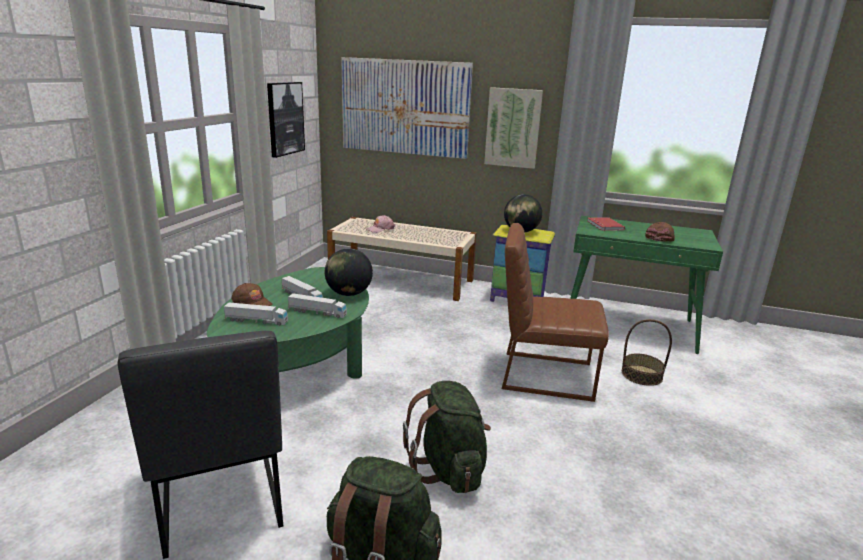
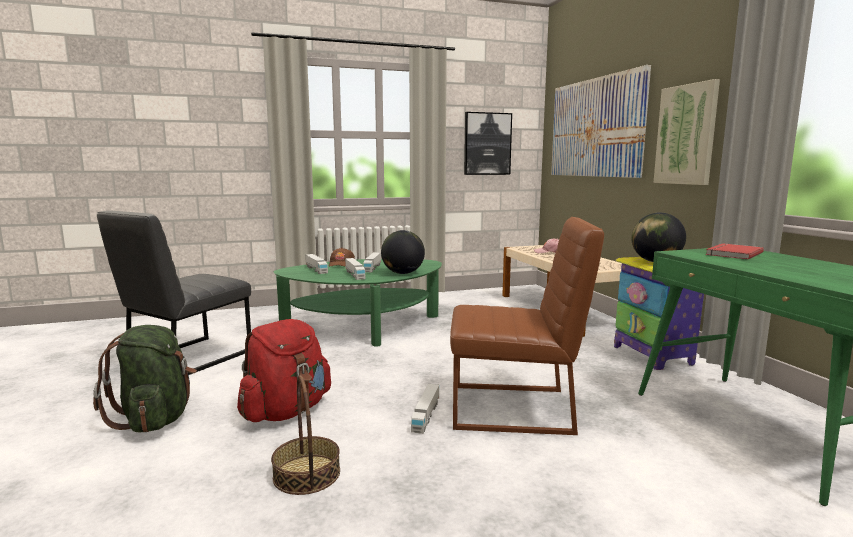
camera: 55 degrees right, 10 degrees down
green backpack [403,381,491,493] -> red backpack [237,319,331,422]
brown chair [502,223,609,402] -> brown chair turned 120 degrees clockwise [450,217,604,435]
basket [622,319,672,386] -> basket moved to [271,375,340,495]
brown cap [645,222,675,242] -> none
none -> toy truck [411,384,439,434]

